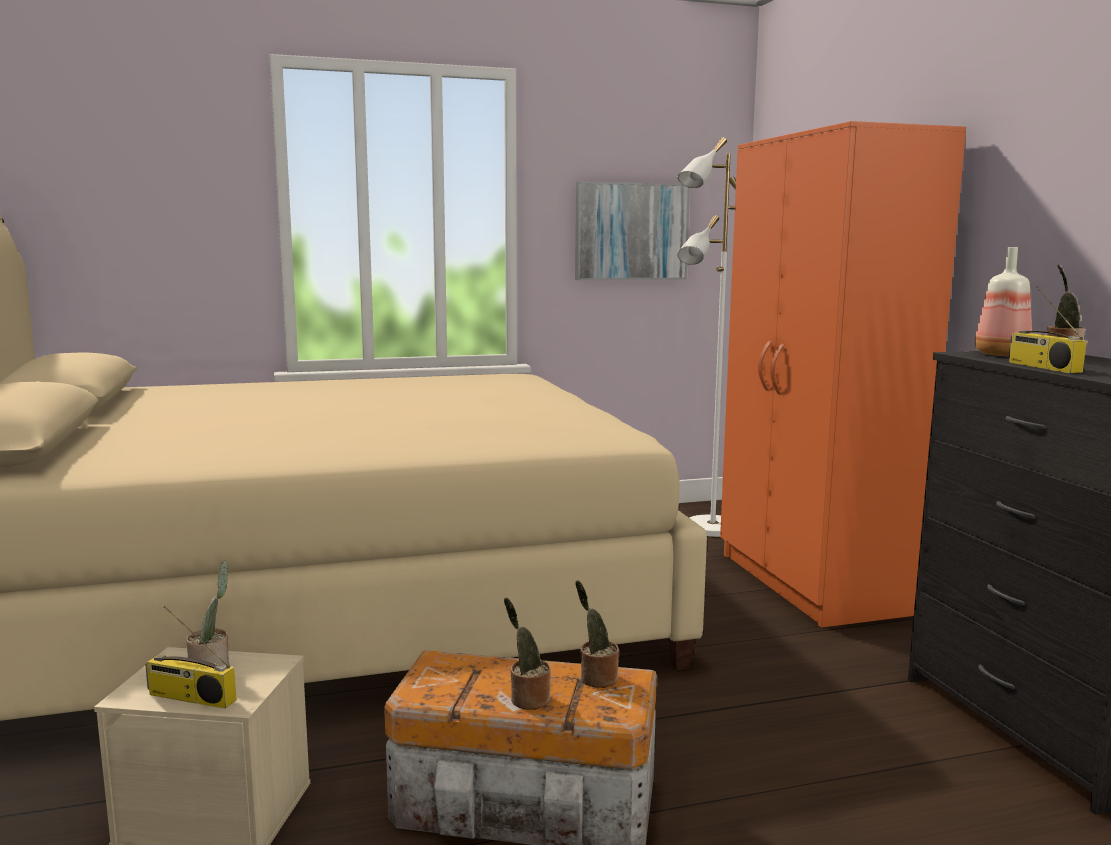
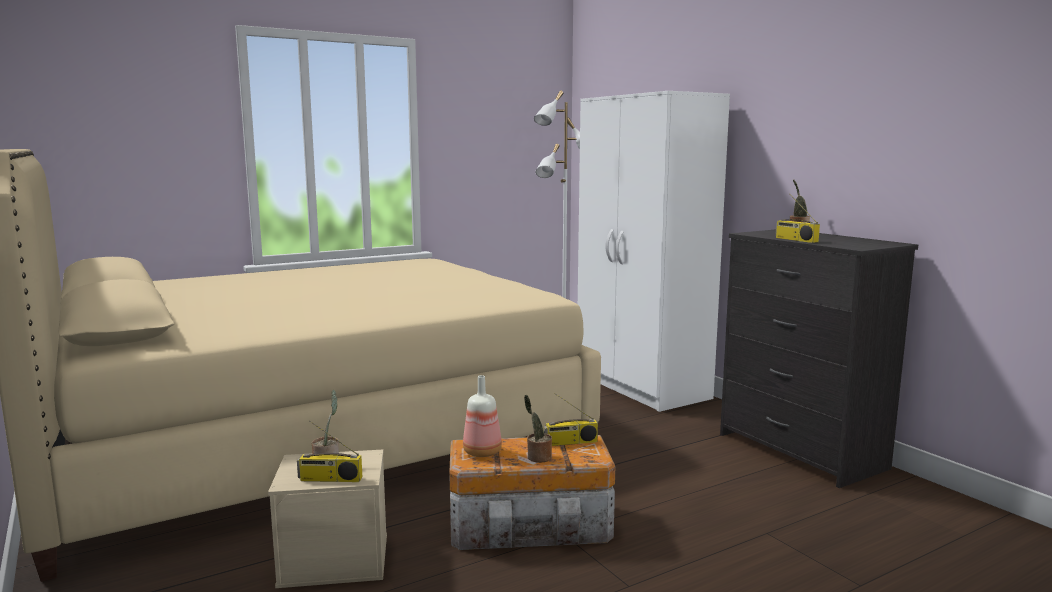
camera: 15 degrees left, 0 degrees up
picture [575,181,690,280] -> none
potted plant [575,580,619,688] -> radio [544,393,598,446]
orange wardrobe [720,121,966,628] -> white wardrobe [578,91,730,412]
bottle [975,247,1032,356] -> bottle moved to [463,375,502,457]

